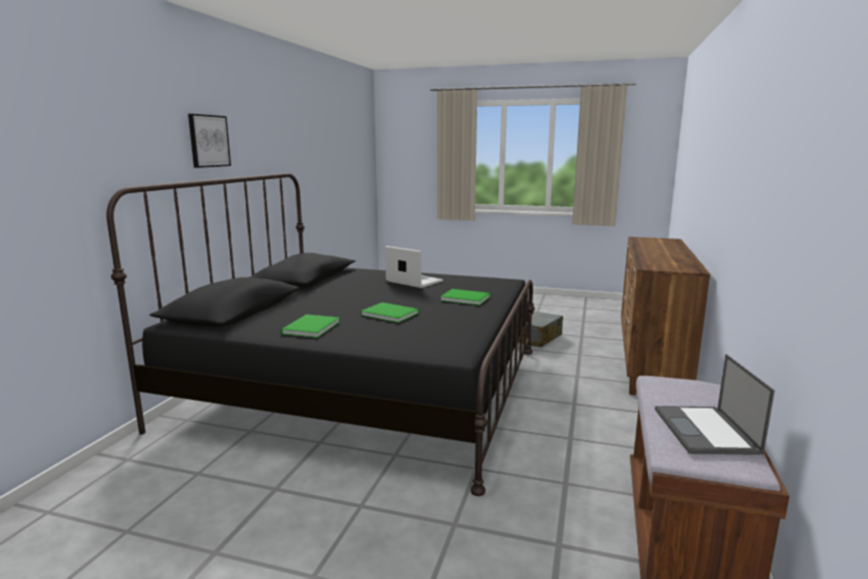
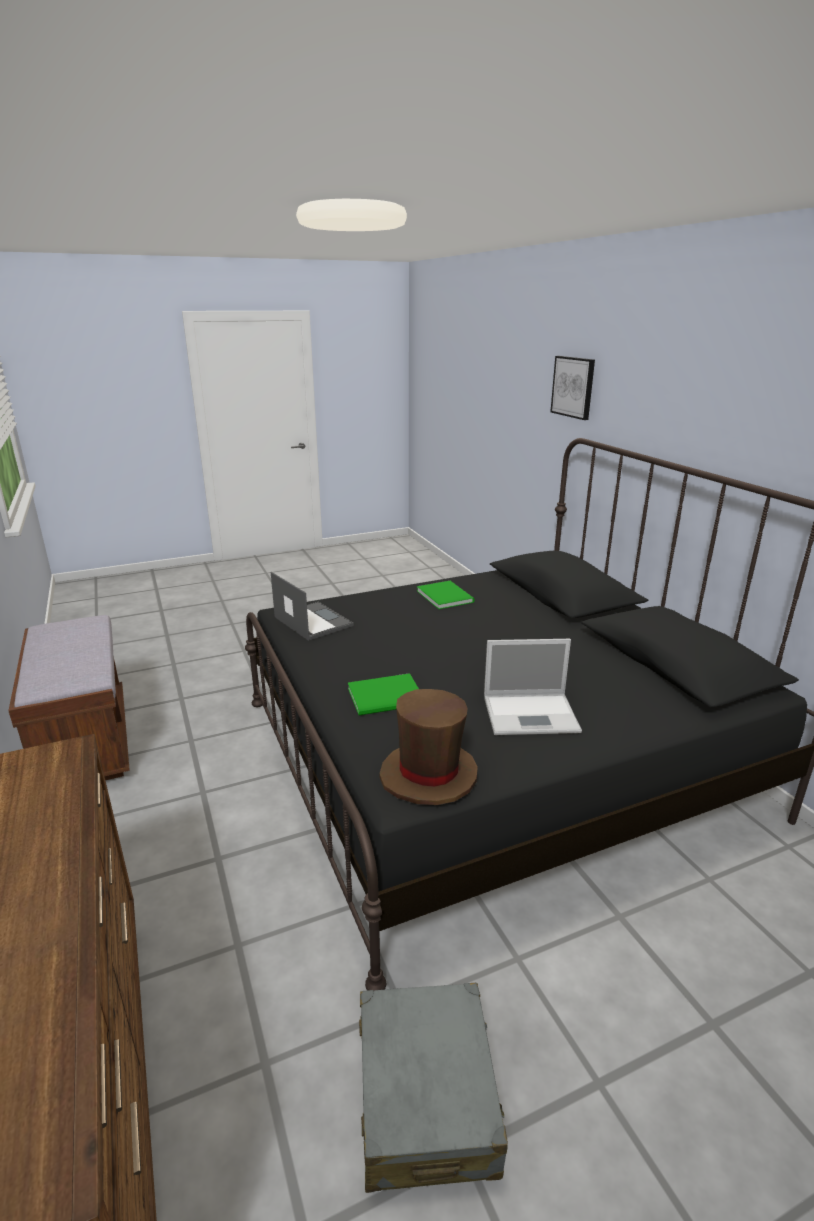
camera: 140 degrees right, 10 degrees up
picture [188,114,231,168] -> picture moved to [550,356,595,420]
green book [362,302,419,323] -> none
laptop [655,354,775,455] -> laptop moved to [271,572,354,641]
none -> brown hat [380,689,478,805]

